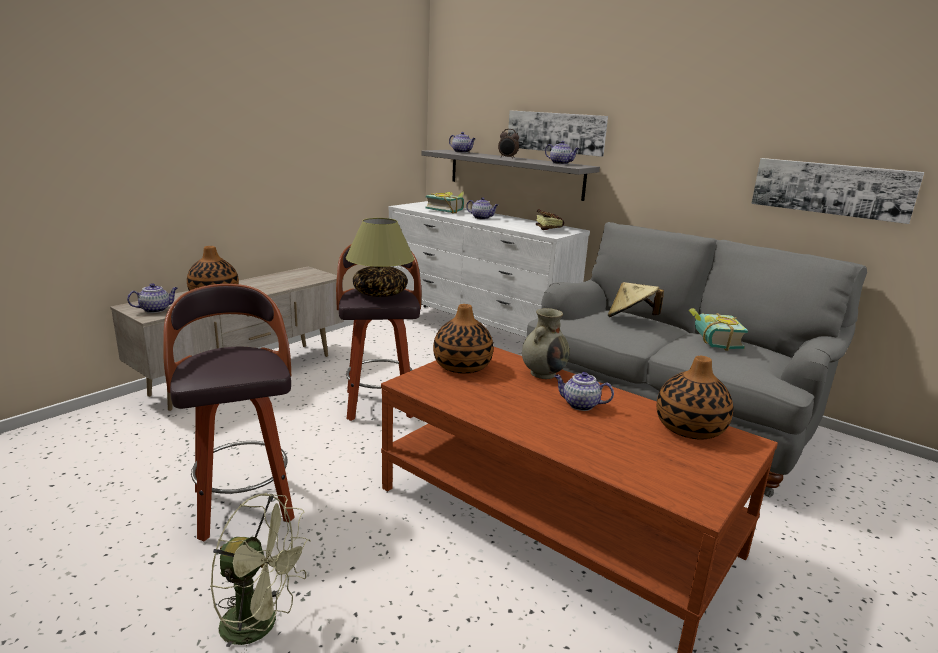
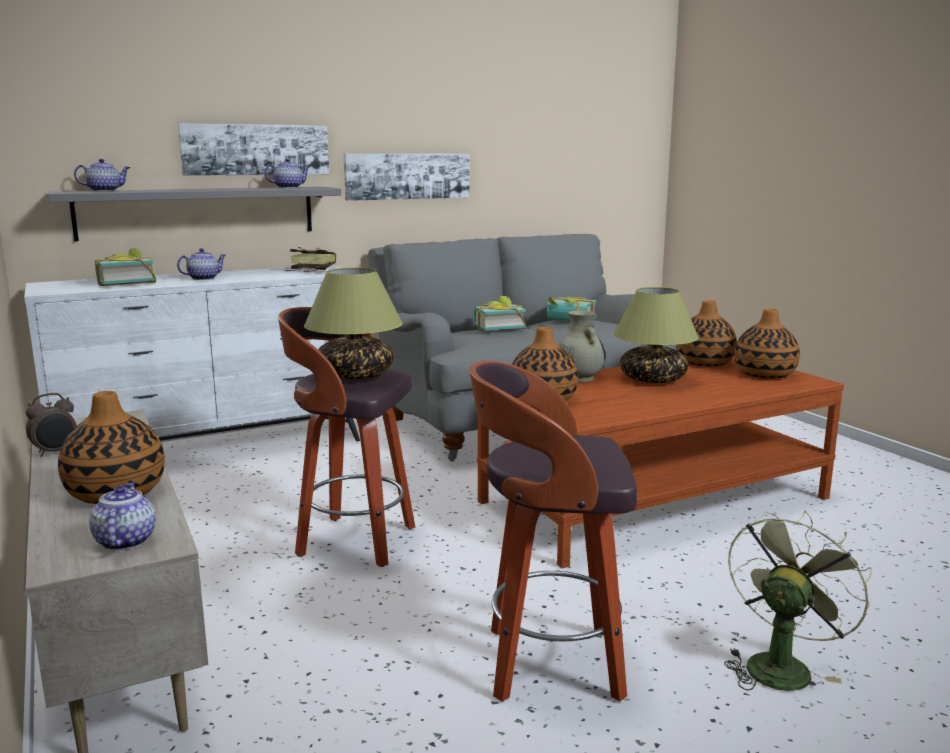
camera: 65 degrees left, 5 degrees down
alarm clock [498,129,519,159] -> alarm clock moved to [26,393,77,457]
teapot [554,372,614,411] -> table lamp [613,287,699,383]
beige hat [608,282,664,317] -> book [474,296,526,331]
picture [751,158,924,224] -> picture moved to [344,153,470,201]
none -> vase [734,309,800,379]

